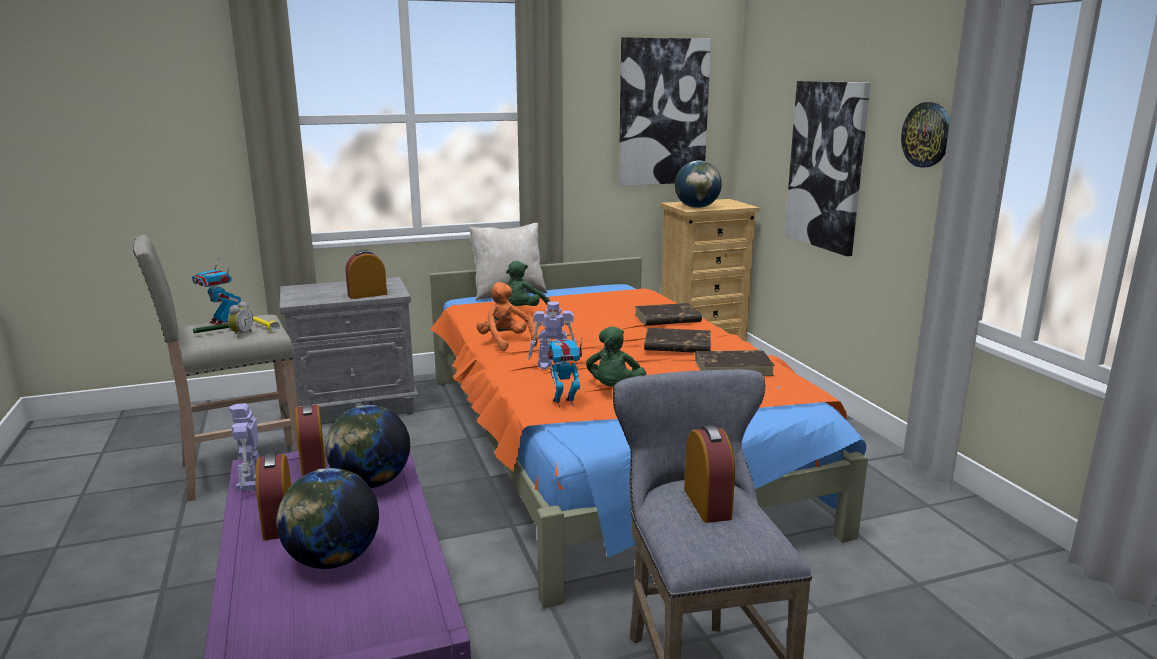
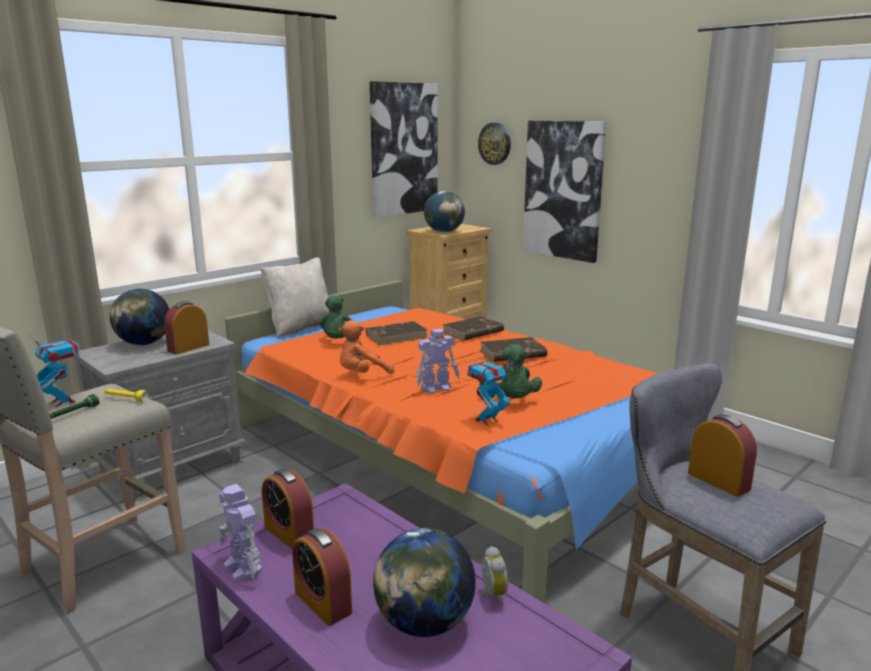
camera: 25 degrees left, 0 degrees up
toy robot [192,259,241,325] -> toy robot turned 150 degrees counterclockwise [29,334,80,407]
alarm clock [228,301,253,338] -> alarm clock moved to [481,546,508,605]
globe [325,405,410,488] -> globe moved to [110,289,169,345]
orange plush toy [476,282,538,351] -> orange plush toy turned 60 degrees counterclockwise [338,320,395,374]
brown book [695,350,775,376] -> brown book moved to [366,321,428,345]
wall clock [901,102,950,168] -> wall clock moved to [478,123,511,165]

